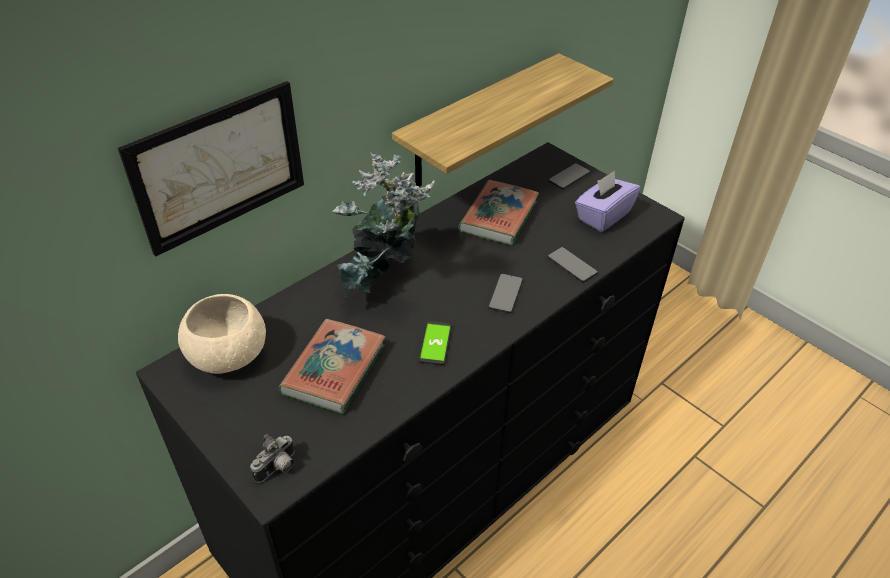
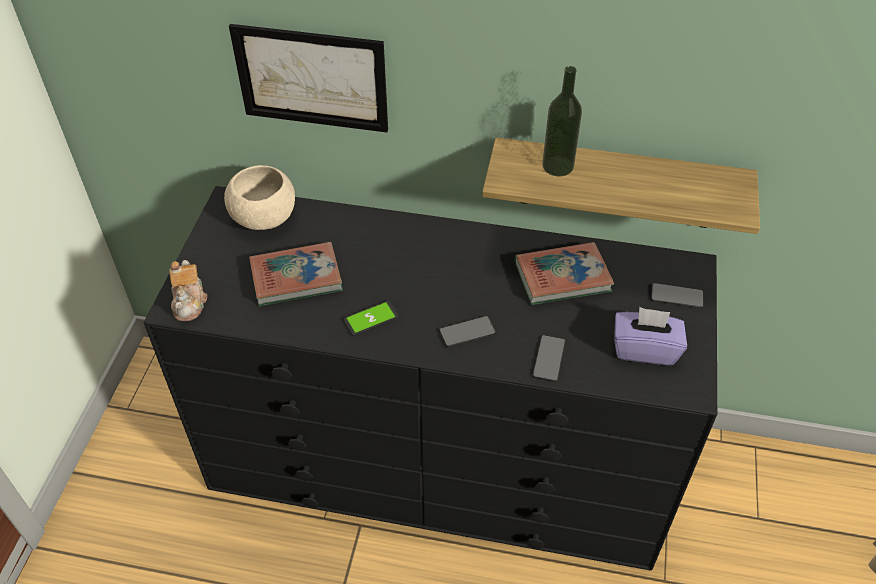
camera: 55 degrees right, 5 degrees up
camera [250,434,294,483] -> teapot [169,260,207,321]
potted plant [332,151,435,296] -> none
none -> bottle [542,66,582,176]

